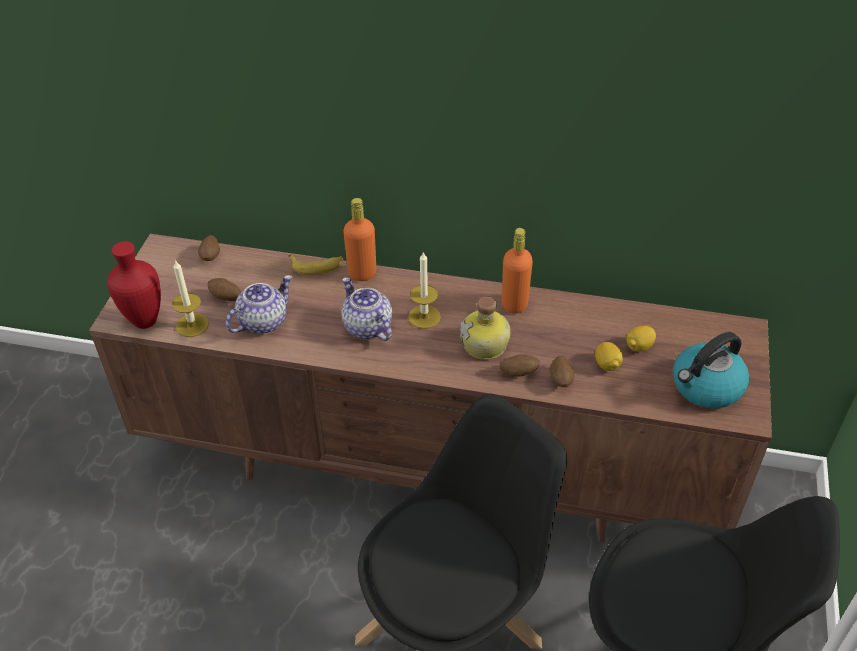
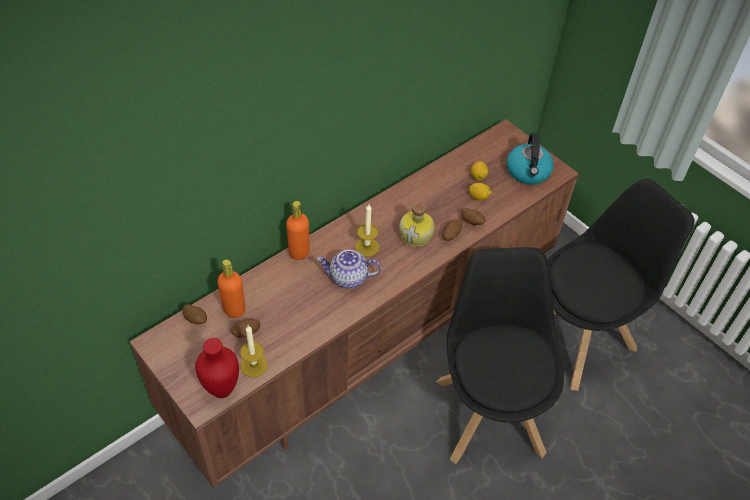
camera: 55 degrees left, 5 degrees up
teapot [225,275,292,334] -> none
banana [289,254,343,275] -> none
orange bottle [502,228,533,314] -> orange bottle moved to [217,259,245,318]

